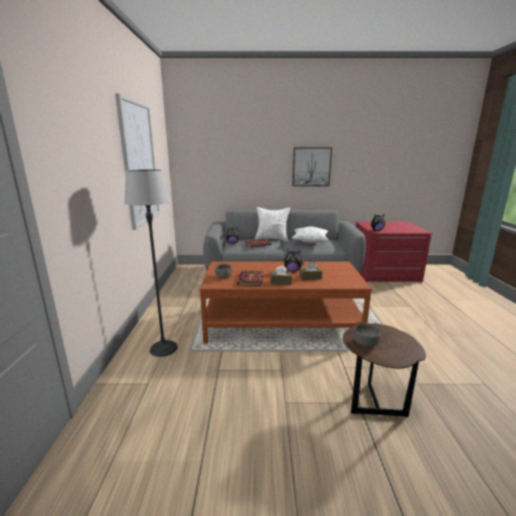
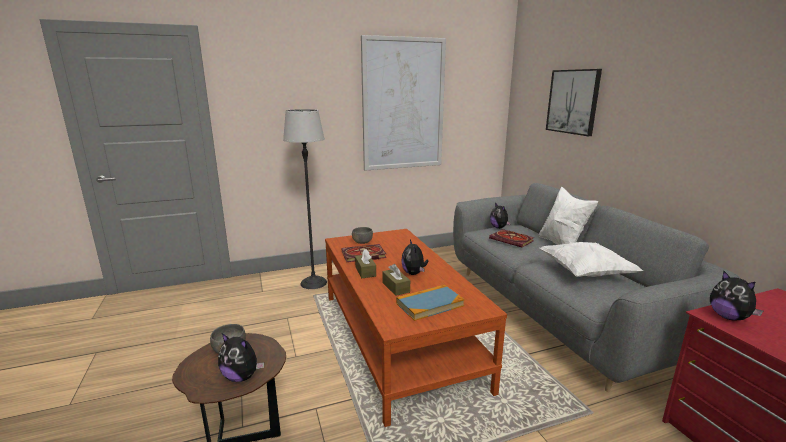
camera: 70 degrees right, 0 degrees up
picture [293,147,332,186] -> picture moved to [546,69,602,136]
none -> plush toy [218,333,264,382]
none -> book [396,285,465,321]

